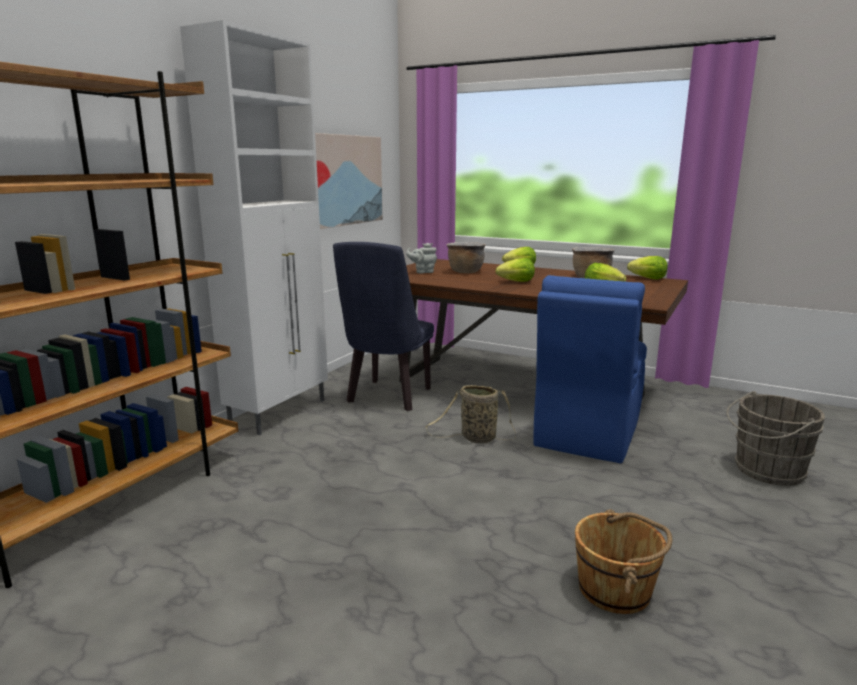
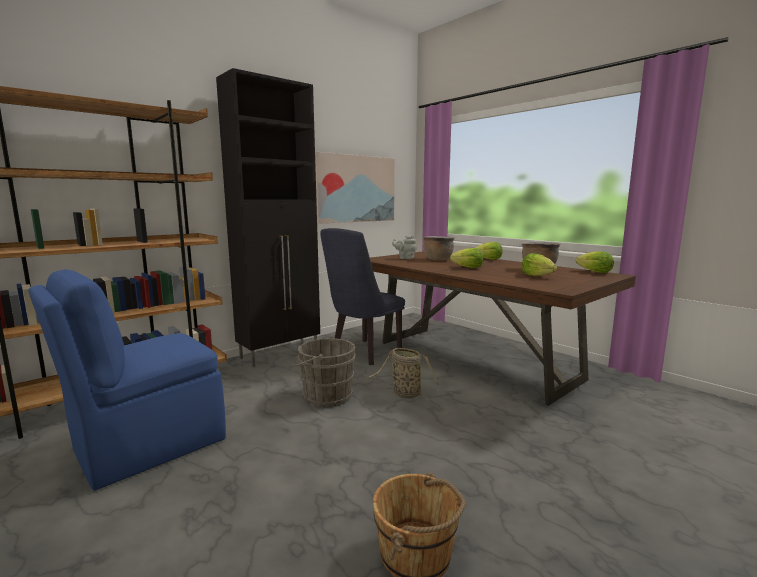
camera: 20 degrees right, 5 degrees down
white cabinet [180,20,328,435] -> black cabinet [216,68,320,367]
blue chair [533,275,647,463] -> blue chair moved to [28,269,226,491]
grey bucket [726,391,825,486] -> grey bucket moved to [292,335,356,407]

